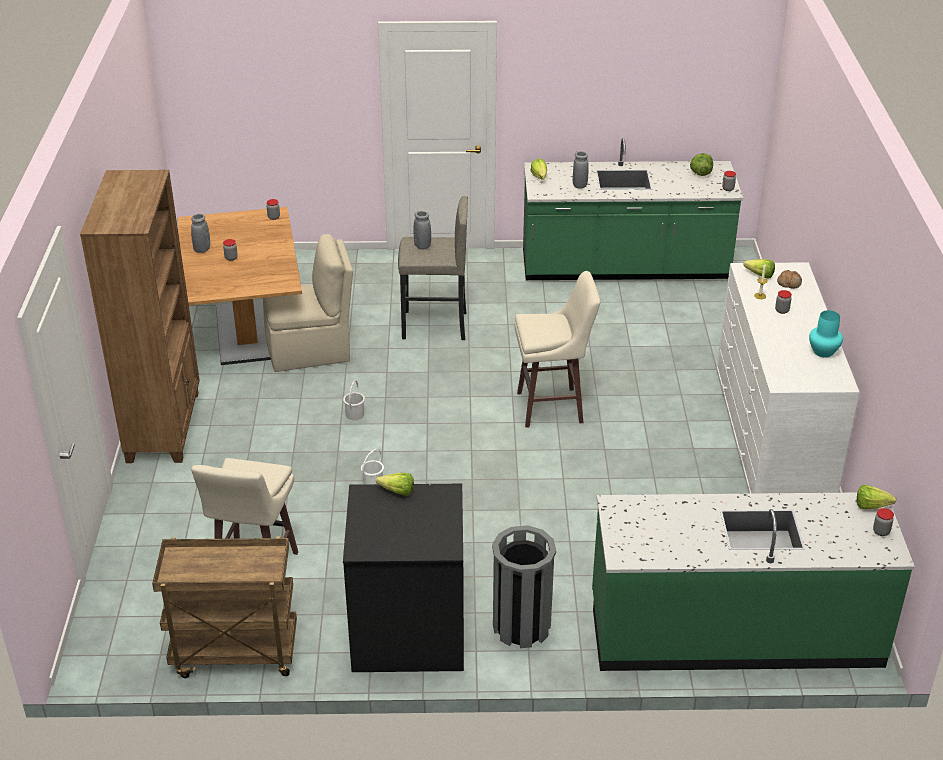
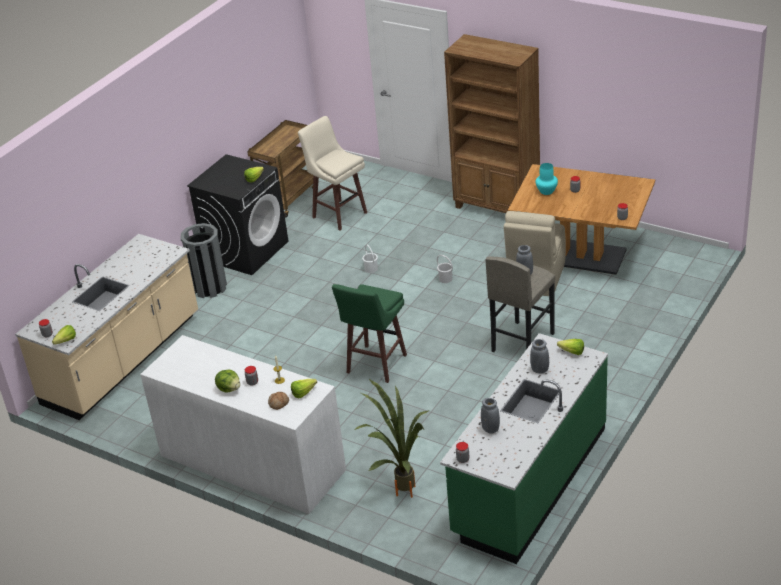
camera: 125 degrees right, 0 degrees up
grey vase [191,214,210,253] -> grey vase moved to [481,398,500,434]
beige stool [515,271,600,428] -> green stool [332,284,407,383]
green counter [592,493,915,671] -> beige counter [15,234,198,420]
lettuce [690,153,713,176] -> lettuce moved to [215,370,240,393]
turquoise vase [809,310,843,358] -> turquoise vase moved to [536,163,558,195]
none -> potted plant [355,379,430,498]

